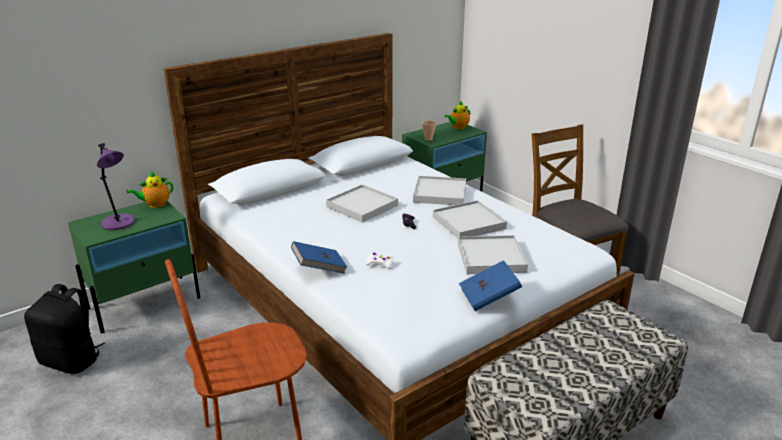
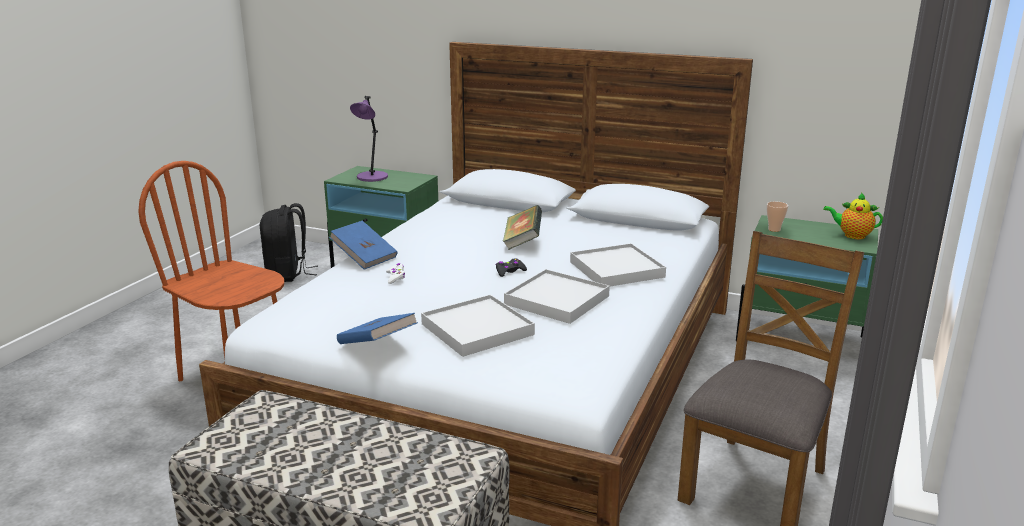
camera: 60 degrees right, 5 degrees down
teapot [126,171,173,208] -> none
white tray [326,184,398,223] -> book [503,205,542,250]

